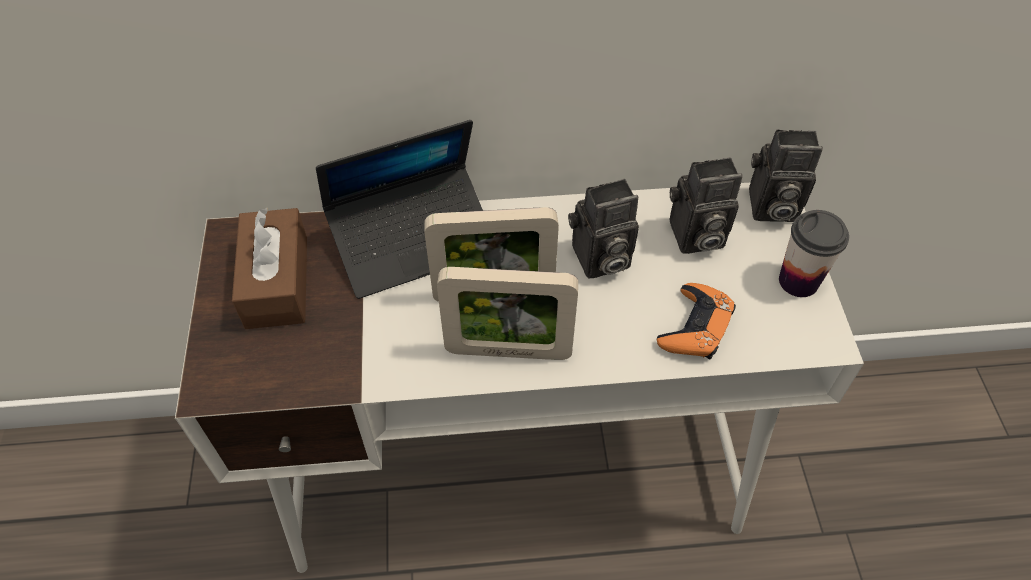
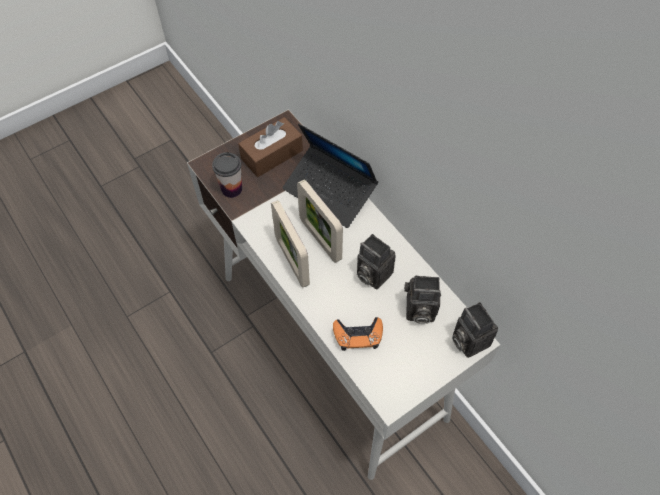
camera: 60 degrees right, 5 degrees up
camera [670,157,743,254] -> camera turned 45 degrees counterclockwise [404,275,441,324]
cup [779,210,849,297] -> cup moved to [212,152,242,198]

